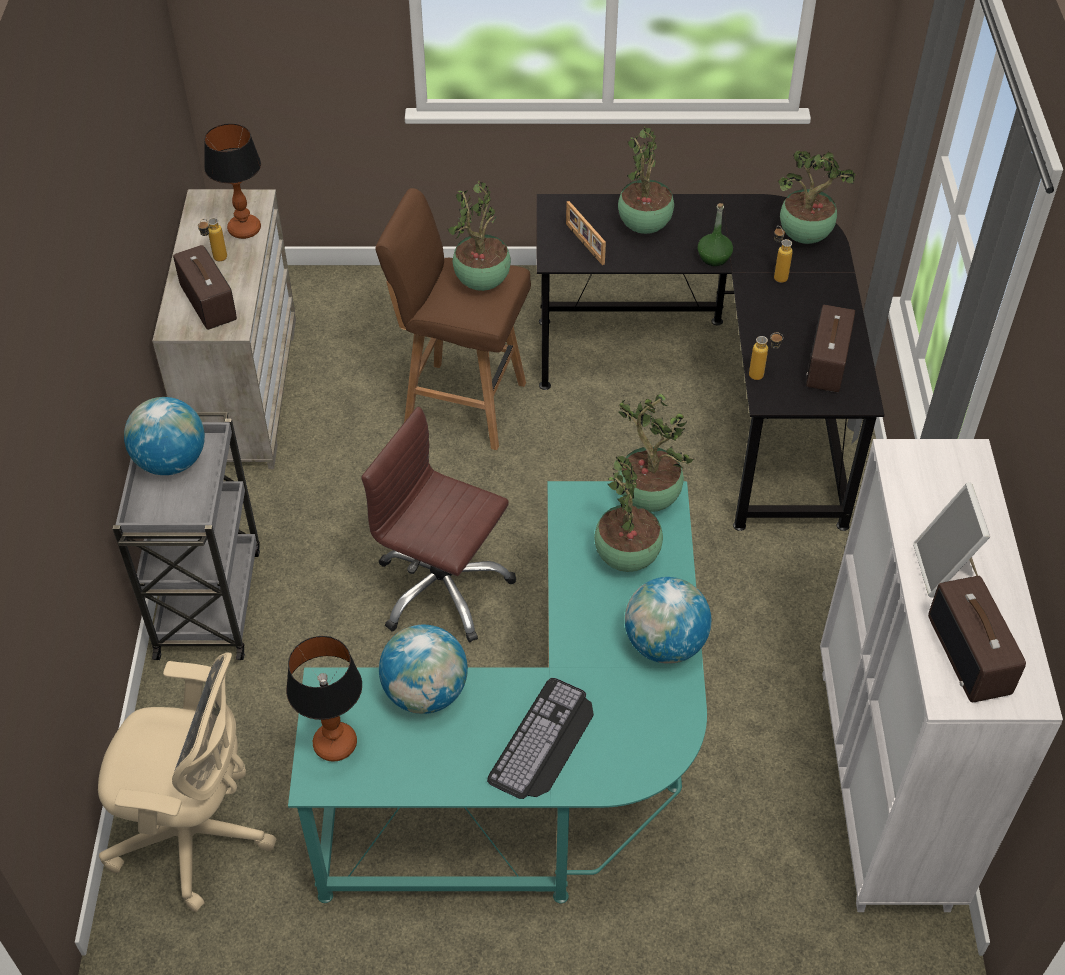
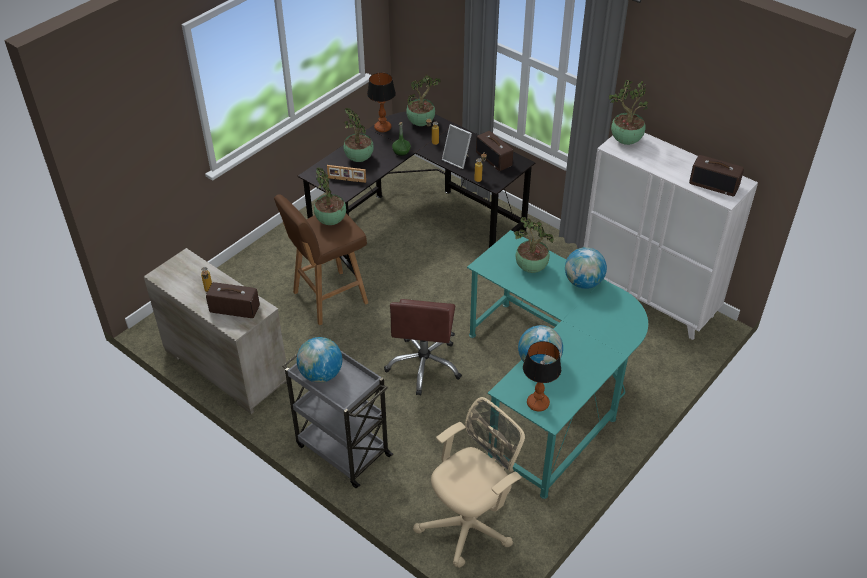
camera: 50 degrees left, 5 degrees down
table lamp [204,123,261,239] -> table lamp moved to [367,73,396,132]
brown office chair [361,407,516,643] -> brown office chair turned 60 degrees counterclockwise [384,299,462,396]
keyboard [487,678,594,799] -> none
potted plant [618,394,694,512] -> potted plant moved to [609,80,648,145]
picture frame [913,482,990,597] -> picture frame moved to [442,124,472,169]

